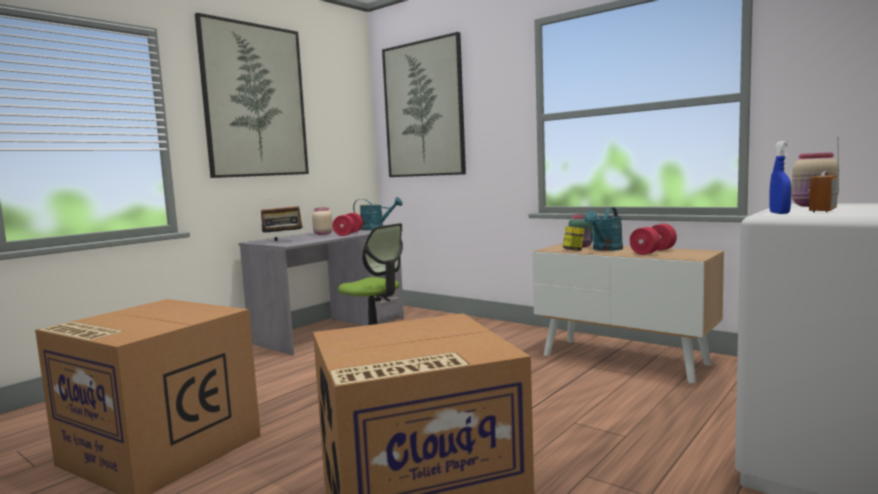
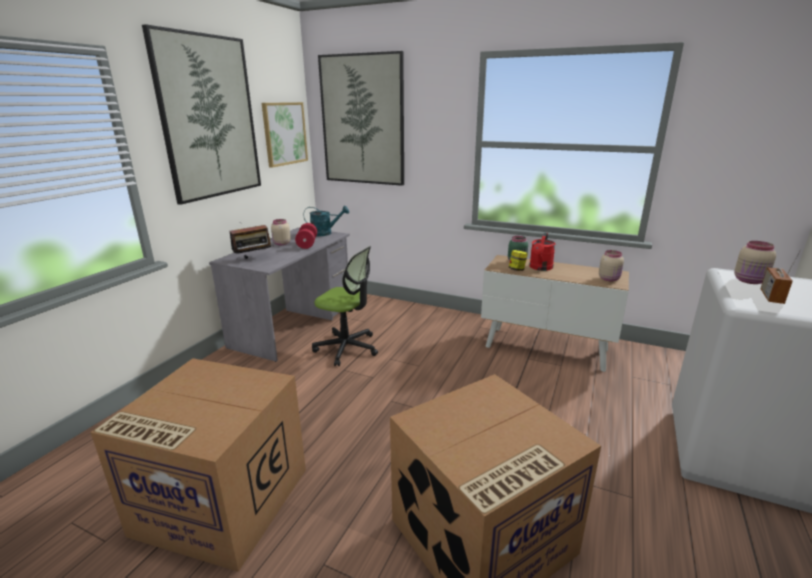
camera: 15 degrees left, 15 degrees up
turquoise watering can [584,207,623,251] -> red watering can [529,233,556,271]
red dumbbell [629,224,677,255] -> none
blue spray bottle [769,141,792,214] -> none
none -> picture [262,102,308,168]
none -> beige jar [599,250,624,281]

